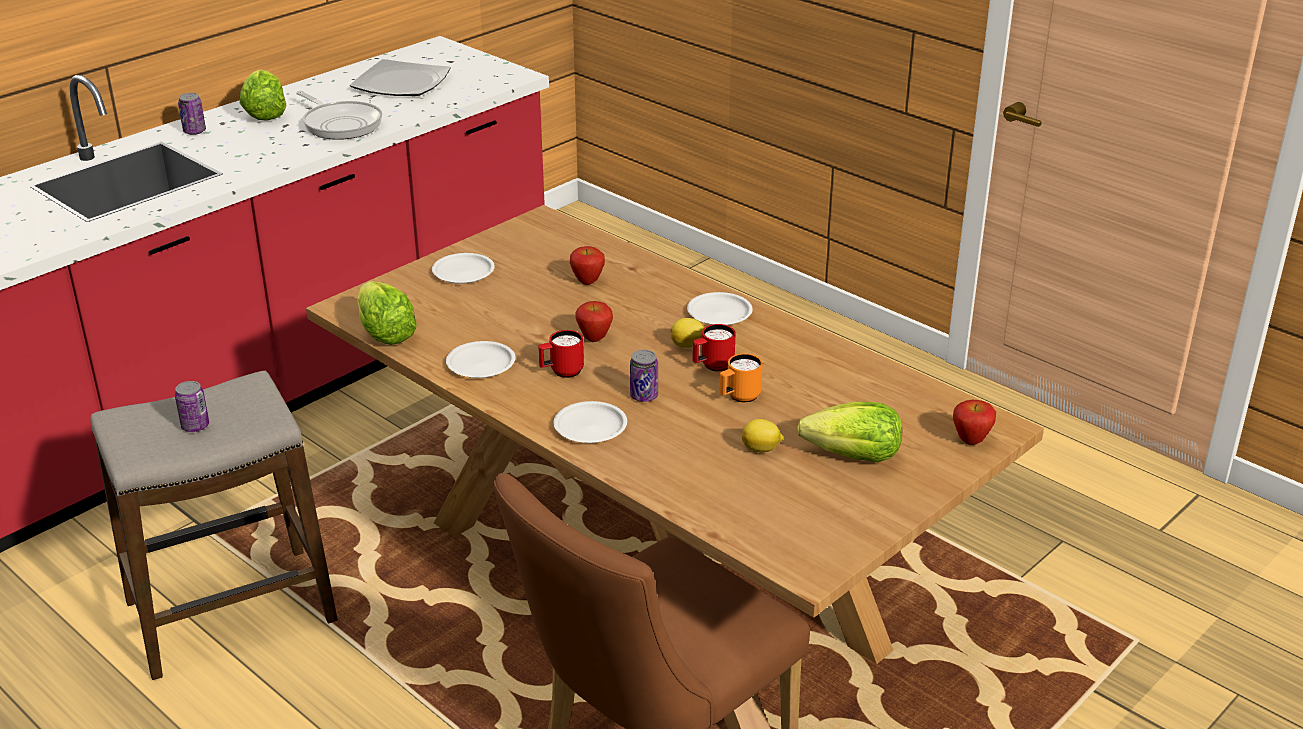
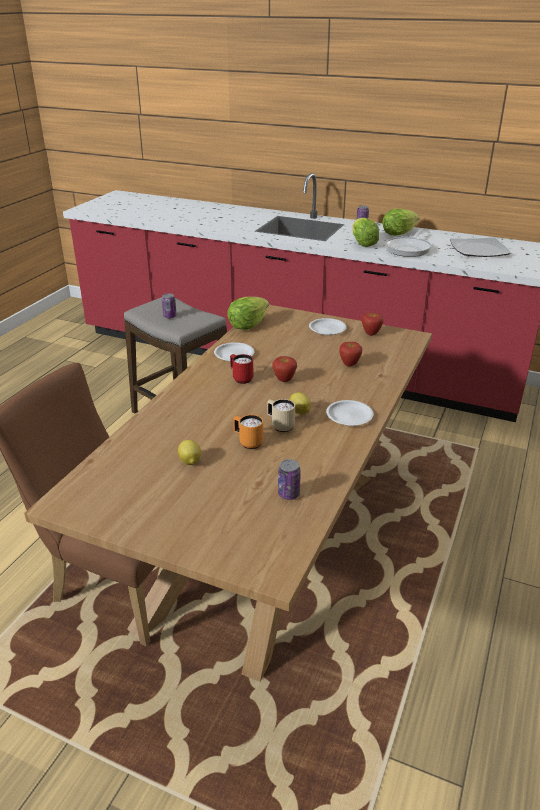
camera: 70 degrees right, 0 degrees up
white plate [553,401,627,443] -> none
can [630,350,658,402] -> can moved to [278,459,301,500]
red mug [693,324,736,372] -> beige mug [267,399,295,432]
lettuce [797,402,902,462] -> lettuce moved to [352,218,379,247]
apple [953,400,996,445] -> apple moved to [362,312,383,336]

